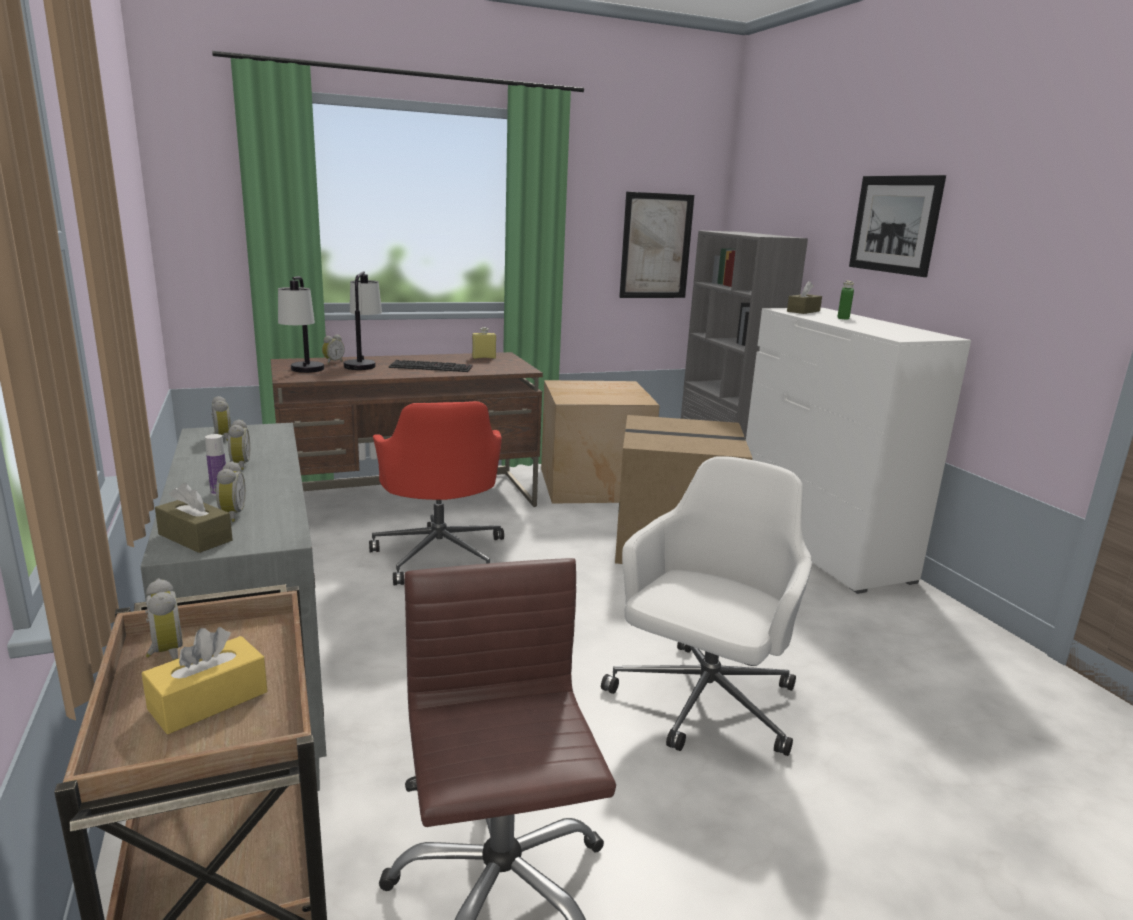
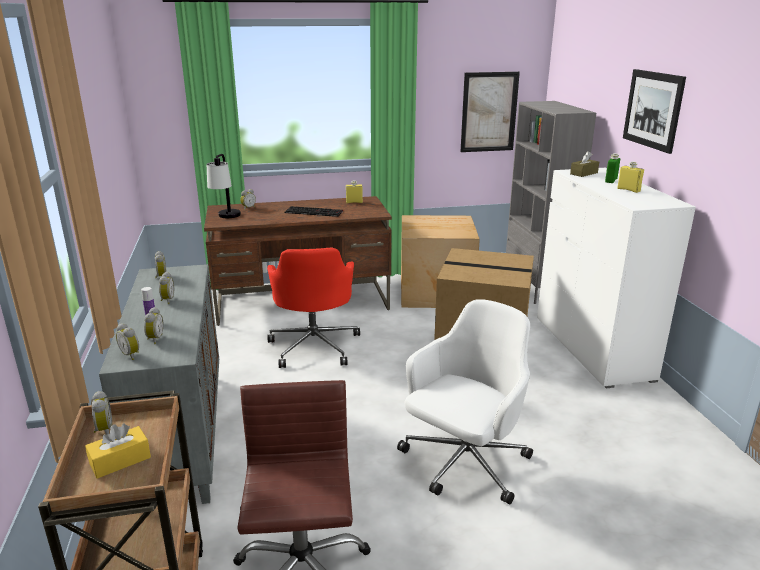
camera: 10 degrees right, 5 degrees up
brown tissue box [155,483,233,553] -> alarm clock [116,323,139,360]
table lamp [344,271,382,370] -> none
none -> yellow bottle [617,161,644,193]

